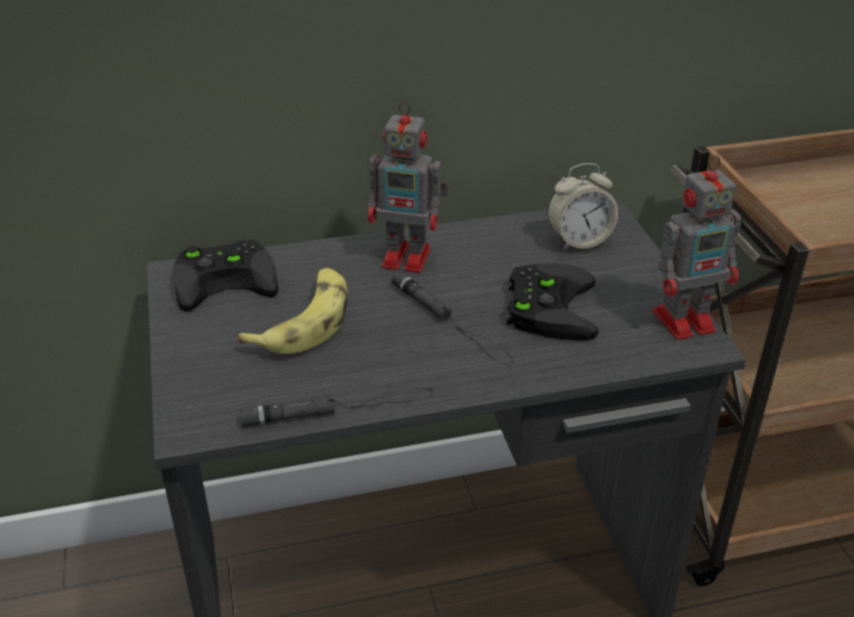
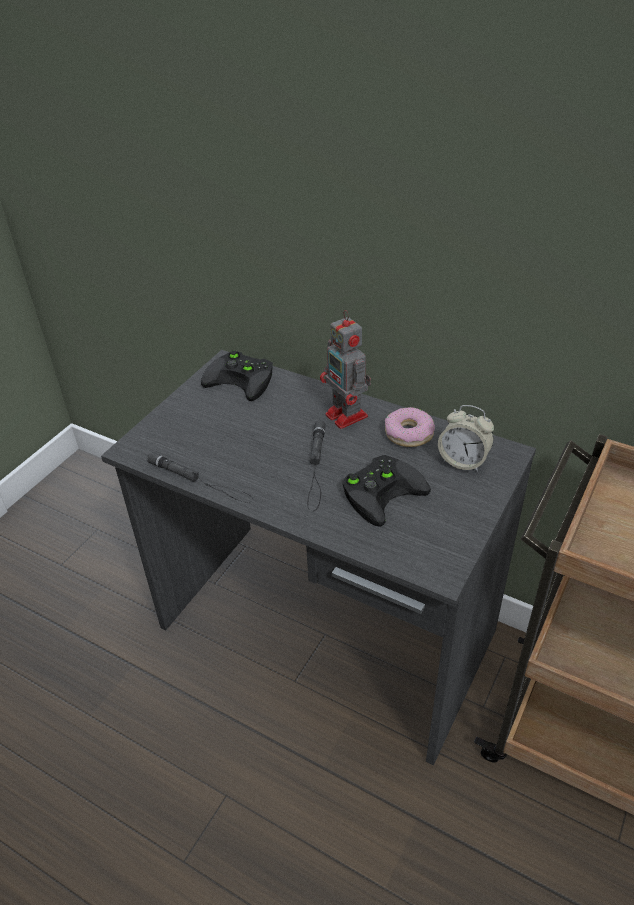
camera: 45 degrees right, 5 degrees up
banana [238,268,348,354] -> none
toy robot [653,155,741,340] -> none
none -> donut [385,407,435,447]

